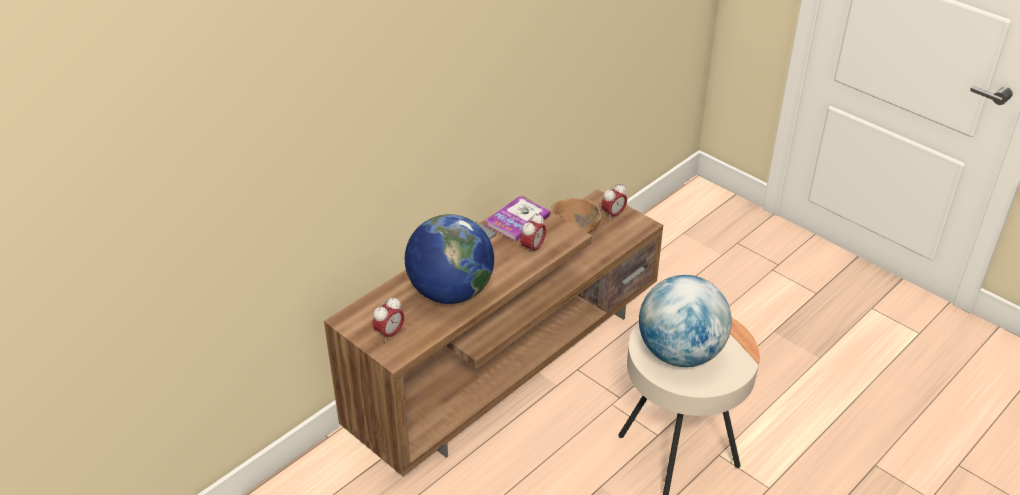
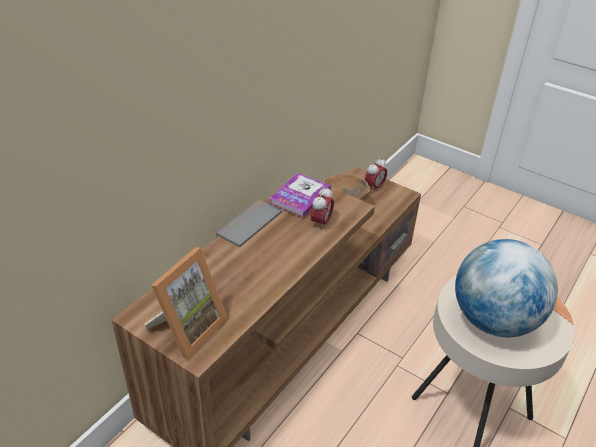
camera: 10 degrees left, 0 degrees up
alarm clock [372,297,404,342] -> picture frame [144,247,228,359]
globe [405,214,494,304] -> none

